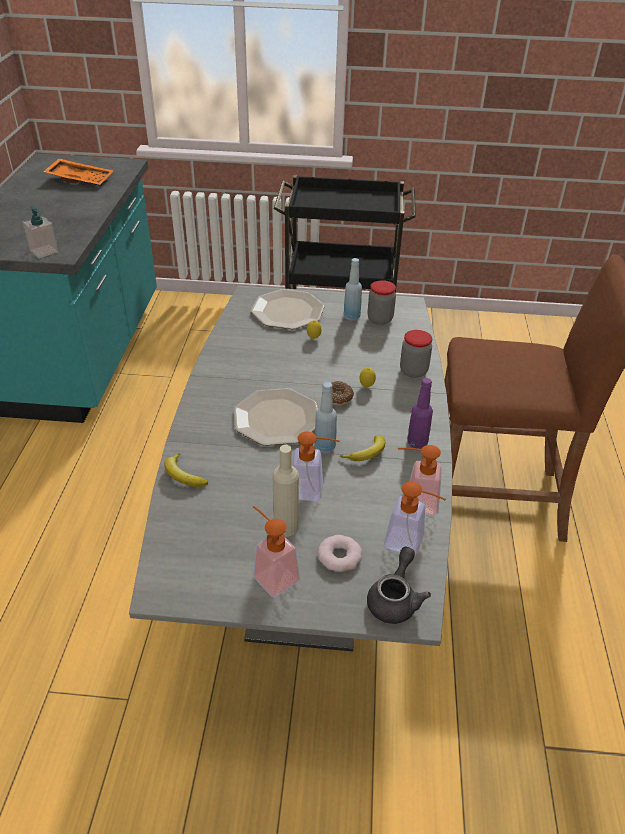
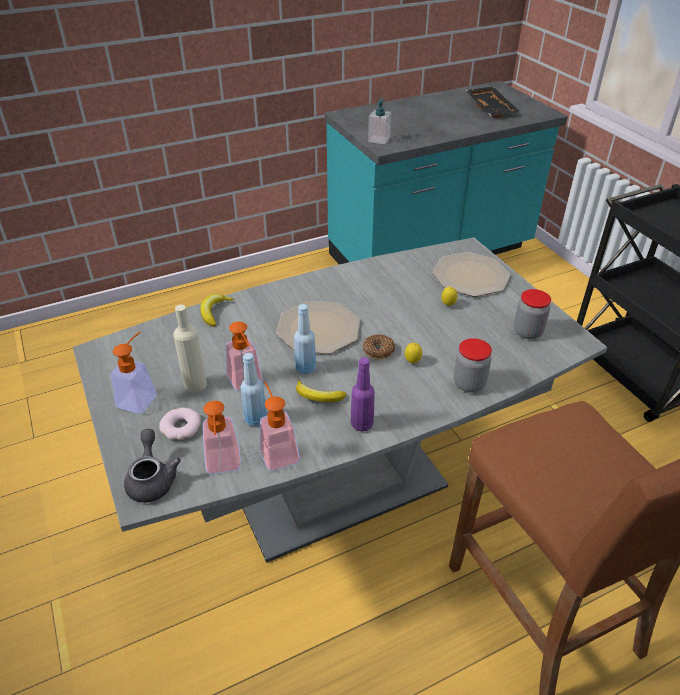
camera: 60 degrees right, 0 degrees up
orange tray [43,158,114,186] -> black tray [466,86,519,118]
blue bottle [344,258,362,321] -> blue bottle moved to [240,353,267,426]
grey teapot [367,547,431,624] -> grey teapot turned 90 degrees counterclockwise [124,429,181,503]

